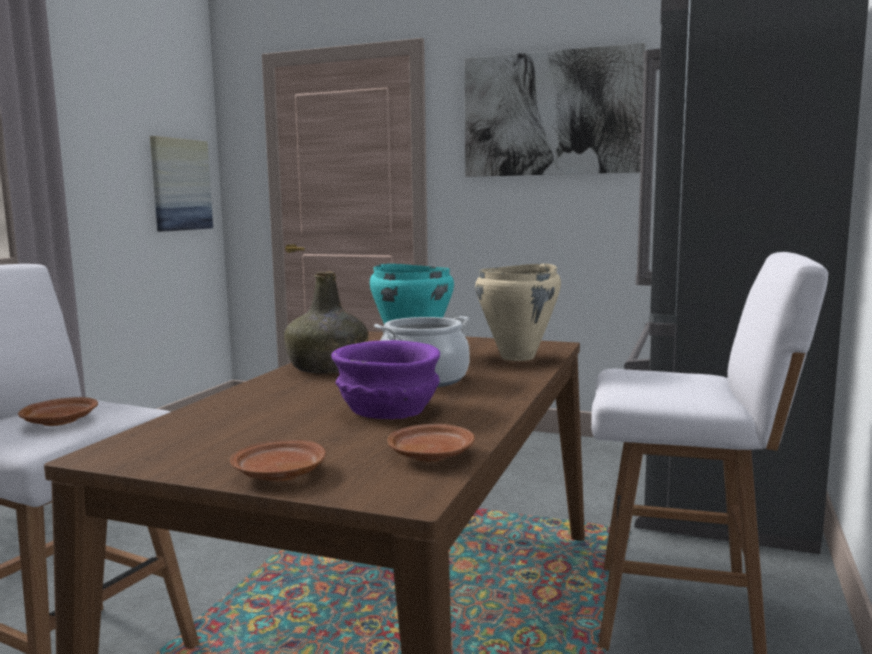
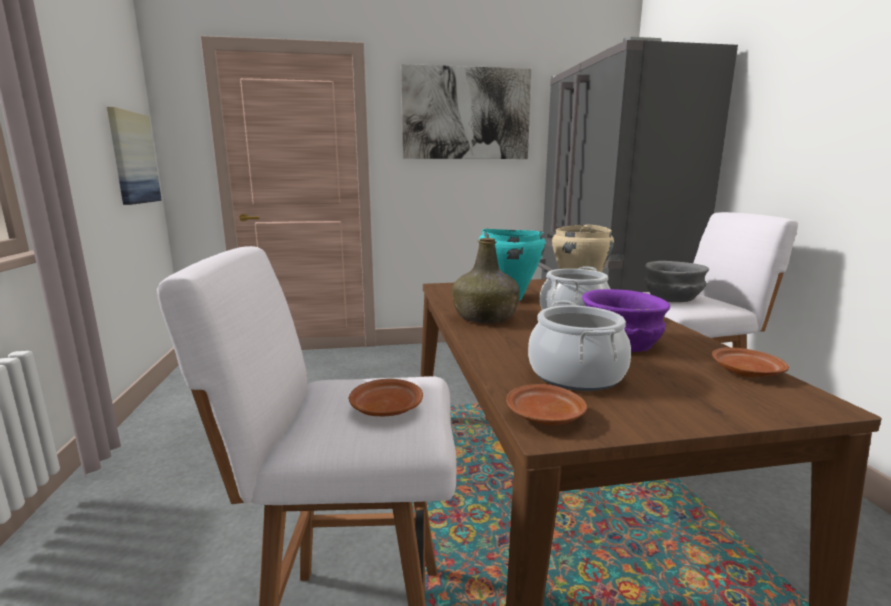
camera: 30 degrees left, 5 degrees up
brown plate [230,440,326,482] -> brown plate moved to [506,384,587,425]
none -> cooking pot [528,301,631,391]
none -> grey bowl [644,261,709,302]

